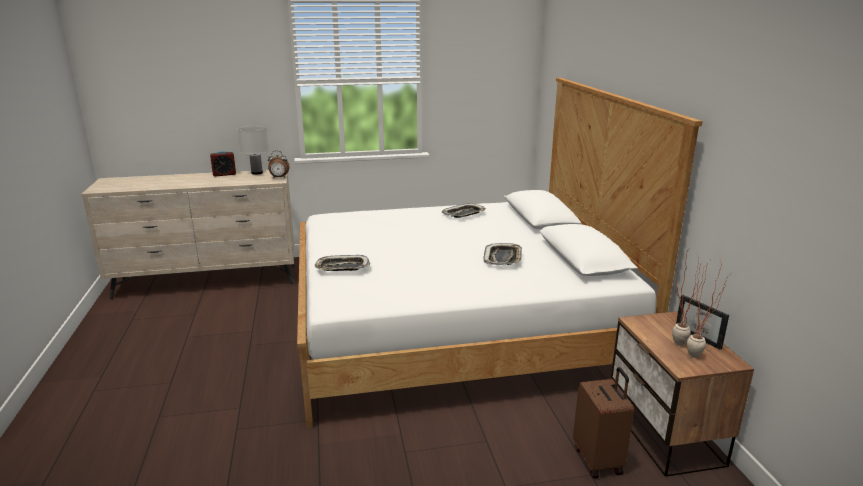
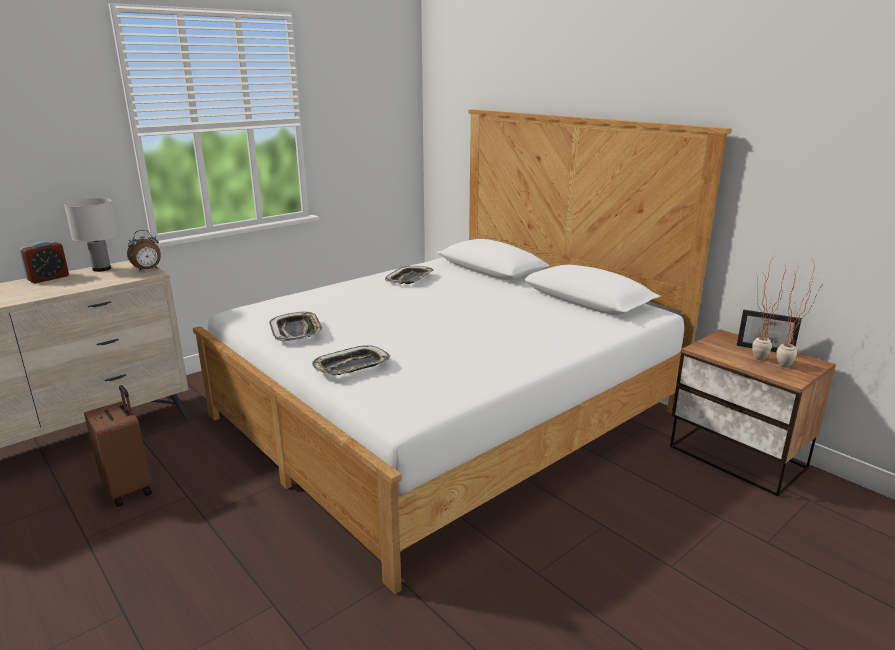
camera: 30 degrees left, 0 degrees up
tray [483,243,522,265] -> tray moved to [269,312,324,341]
brown suitcase [573,367,634,479] -> brown suitcase moved to [84,385,152,507]

